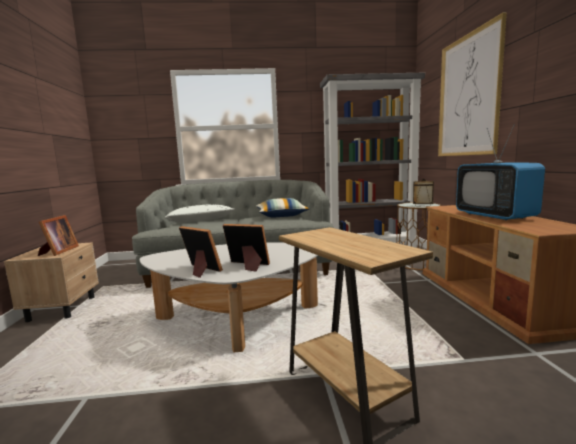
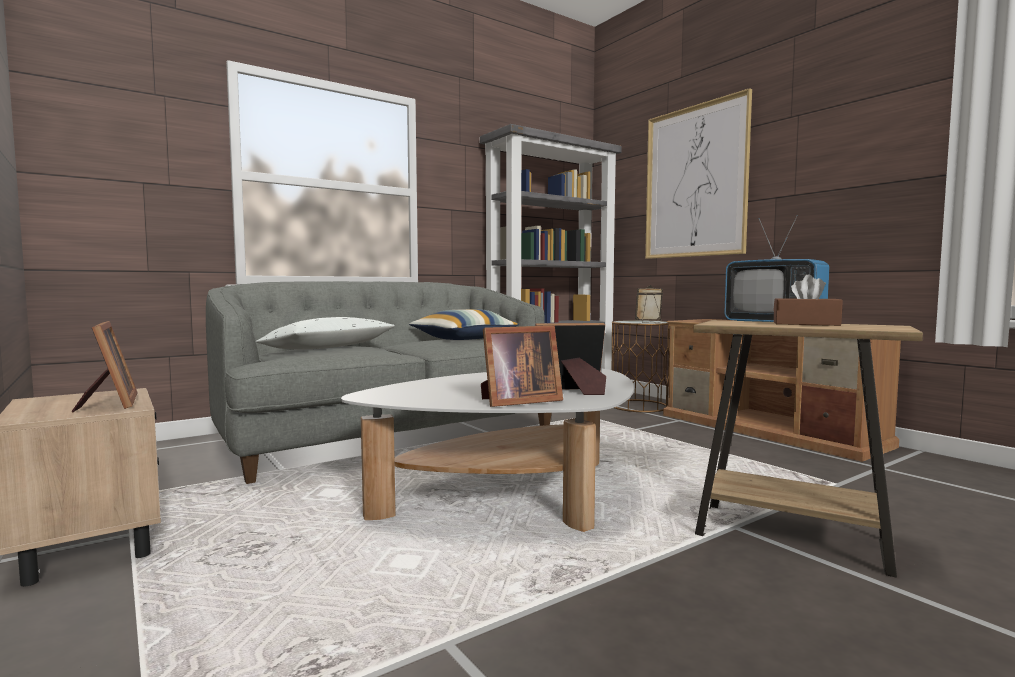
camera: 30 degrees left, 5 degrees down
picture frame [179,226,223,278] -> picture frame turned 150 degrees clockwise [481,326,563,407]
none -> brown tissue box [773,275,843,326]

